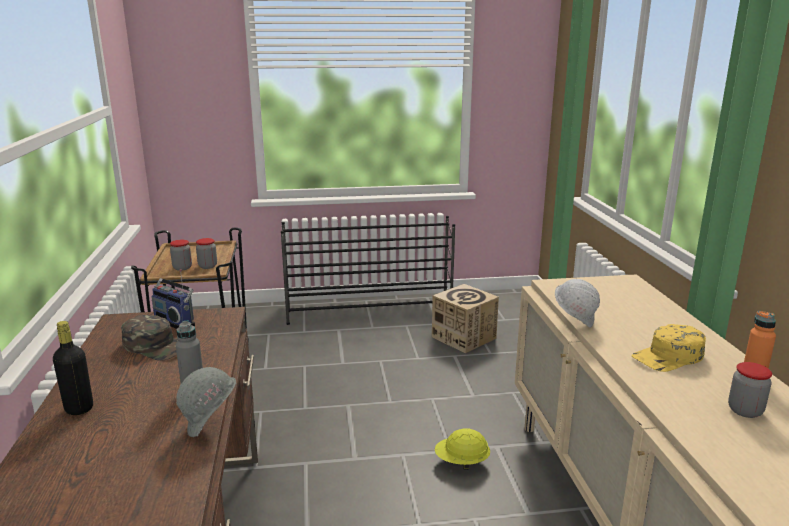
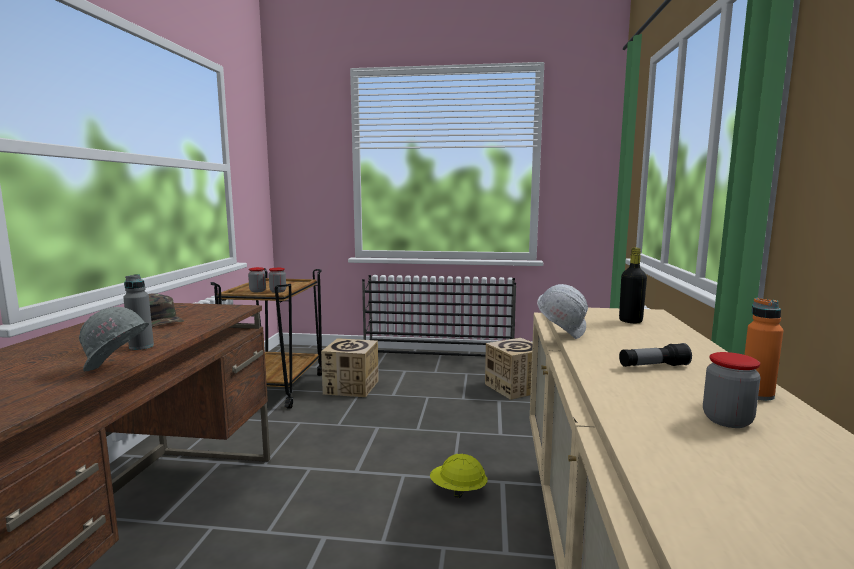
camera: 15 degrees right, 10 degrees down
black bottle [53,321,93,415] -> black bottle moved to [619,248,647,323]
radio [151,269,195,329] -> none
yellow cap [632,324,706,372] -> flashlight [619,343,692,367]
none -> cardboard box [321,338,379,397]

